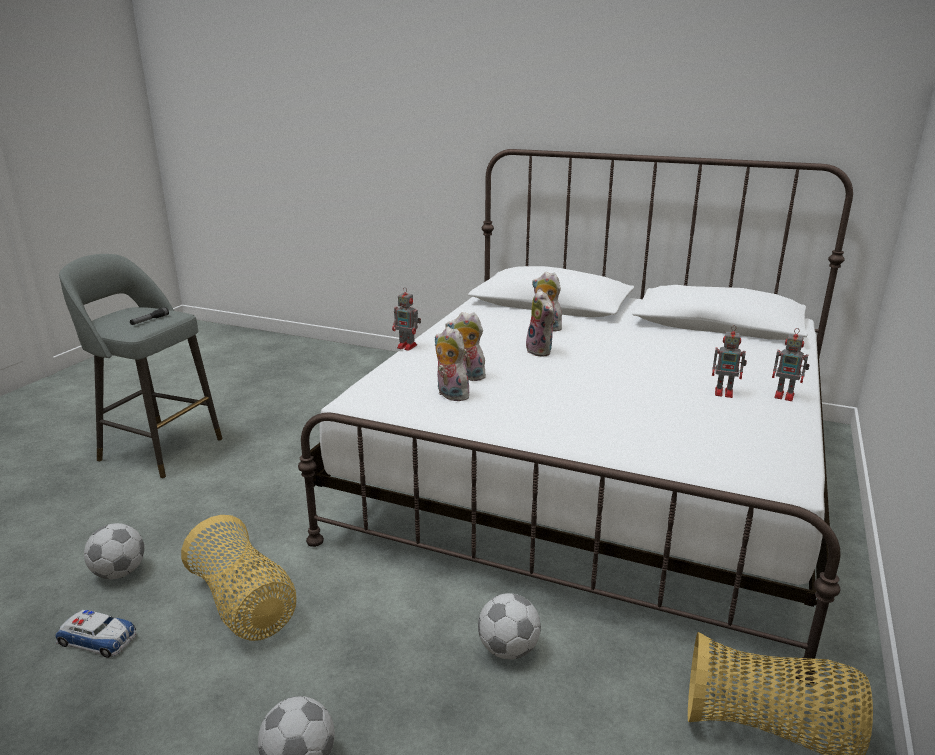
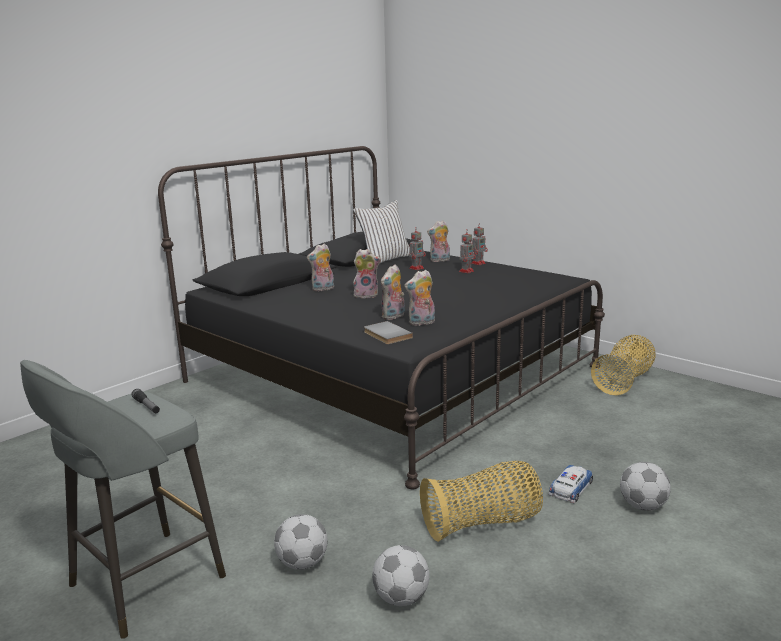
camera: 70 degrees left, 5 degrees down
toy car [55,610,137,658] -> toy car moved to [548,465,593,503]
white bed [298,149,853,685] -> black bed [158,146,605,489]
toy robot [392,287,421,351] -> toy robot moved to [409,227,426,270]
football [478,593,541,659] -> football moved to [274,514,328,570]
none -> white pillow [353,200,410,263]
none -> grey book [364,321,413,344]
none -> plush toy [427,220,450,262]

